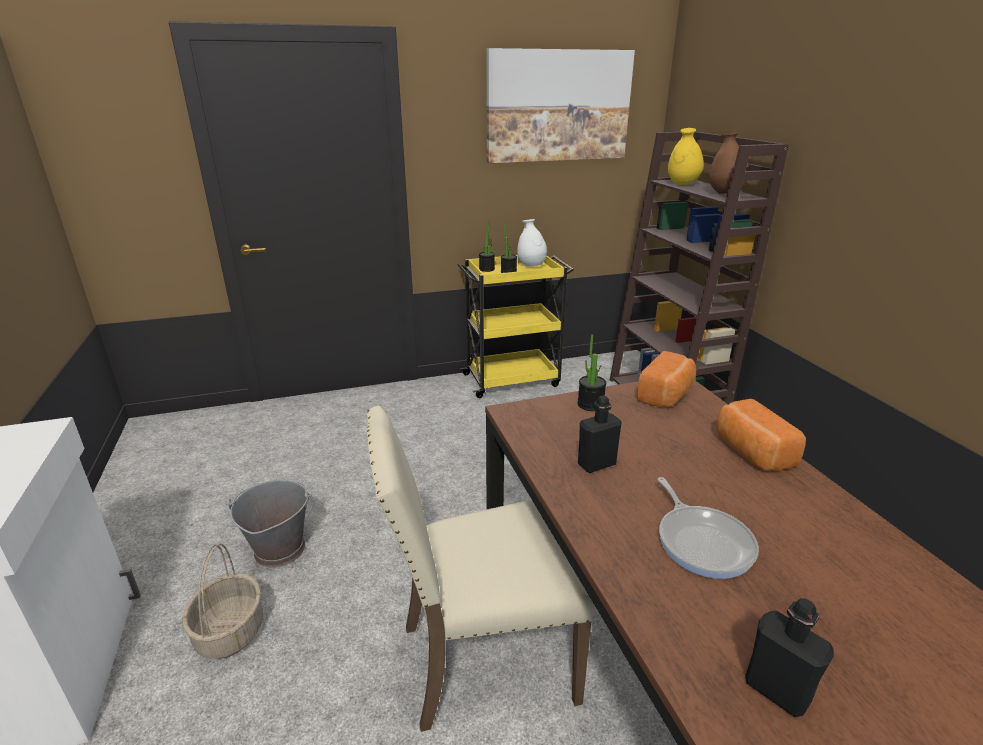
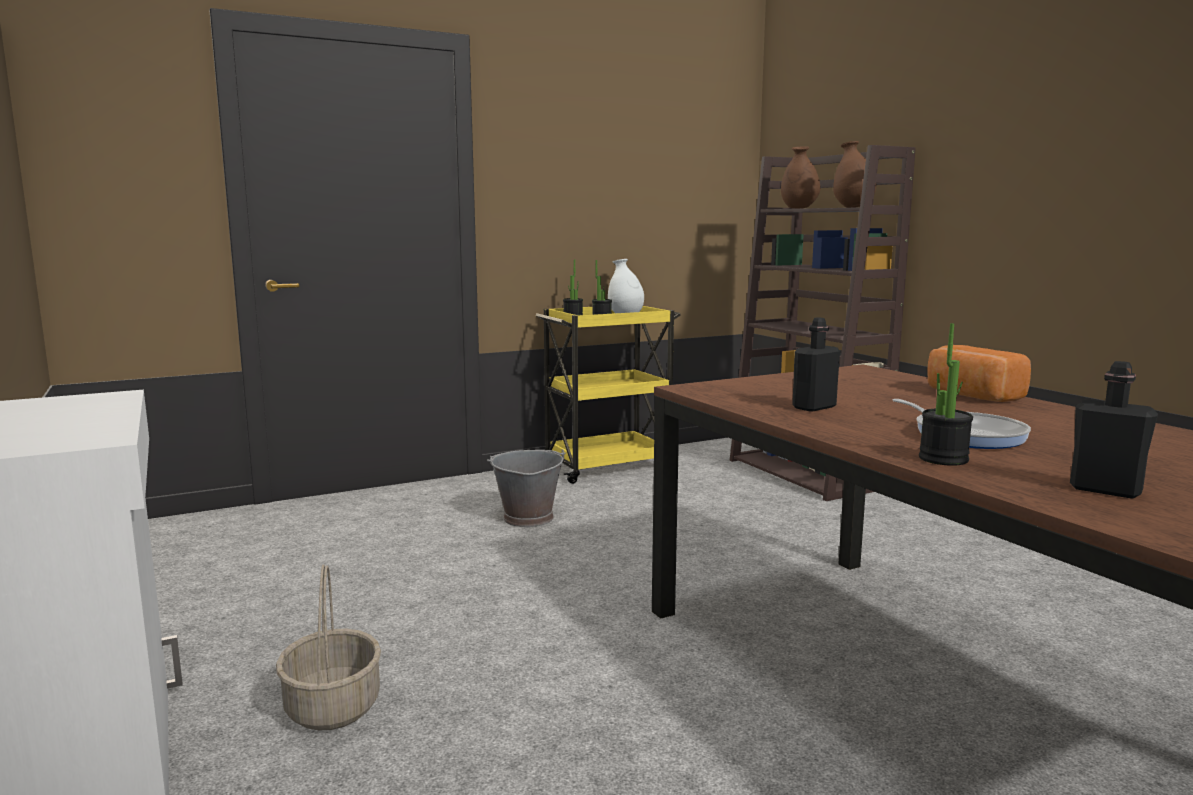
camera: 10 degrees left, 15 degrees down
grey bucket [227,479,312,568] -> grey bucket moved to [487,449,566,527]
beige chair [366,406,596,732] -> none
picture [486,48,635,163] -> none
potted plant [577,334,606,411] -> potted plant moved to [919,323,973,466]
bread [637,351,696,408] -> none
yellow vase [668,128,704,185] -> brown vase [781,146,820,209]

